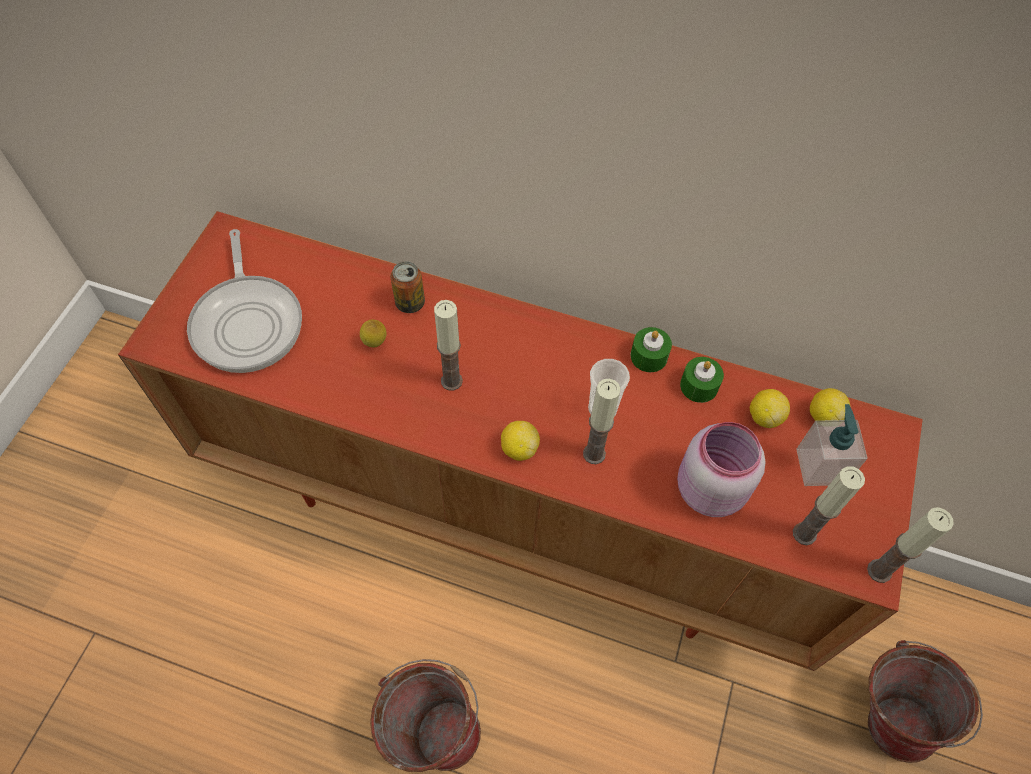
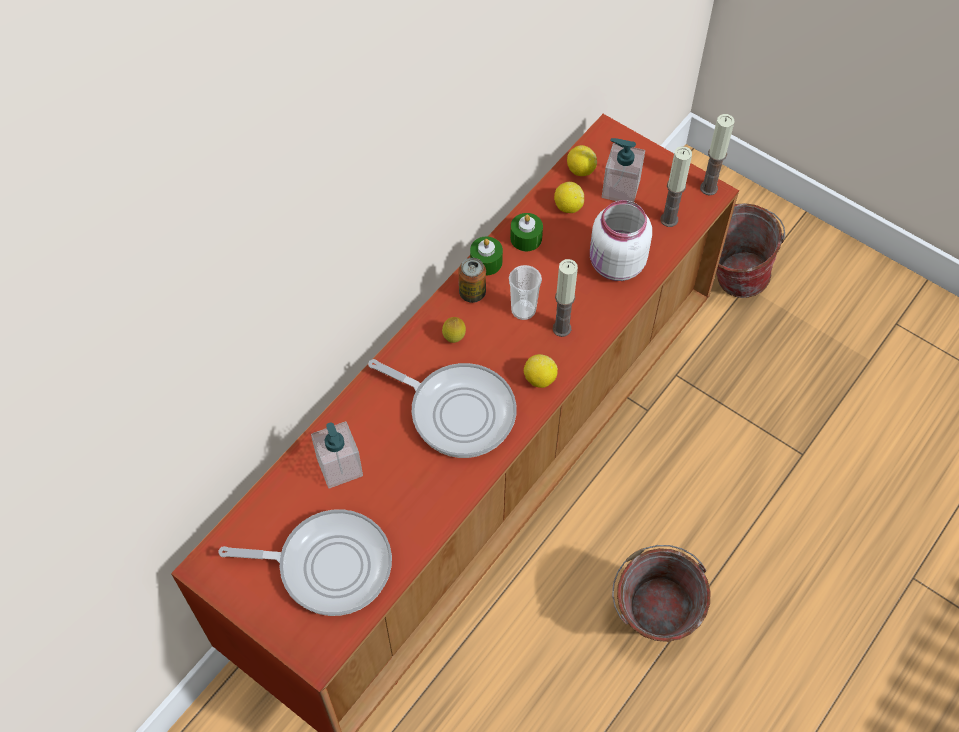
camera: 70 degrees left, 0 degrees up
lemon [360,320,387,347] -> lemon moved to [442,317,466,343]
can [390,261,425,313] -> can moved to [459,258,486,303]
candle [434,300,463,391] -> frying pan [368,359,517,458]
pink jar [677,422,766,517] -> white jar [590,200,652,281]
none -> soap dispenser [311,421,363,489]

